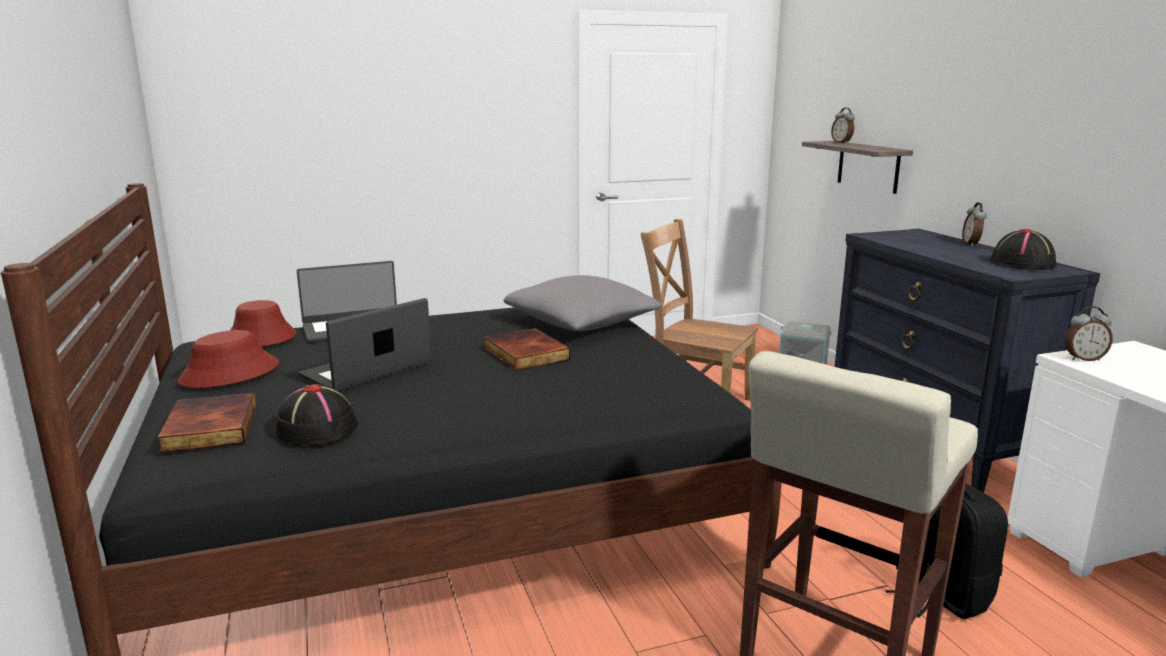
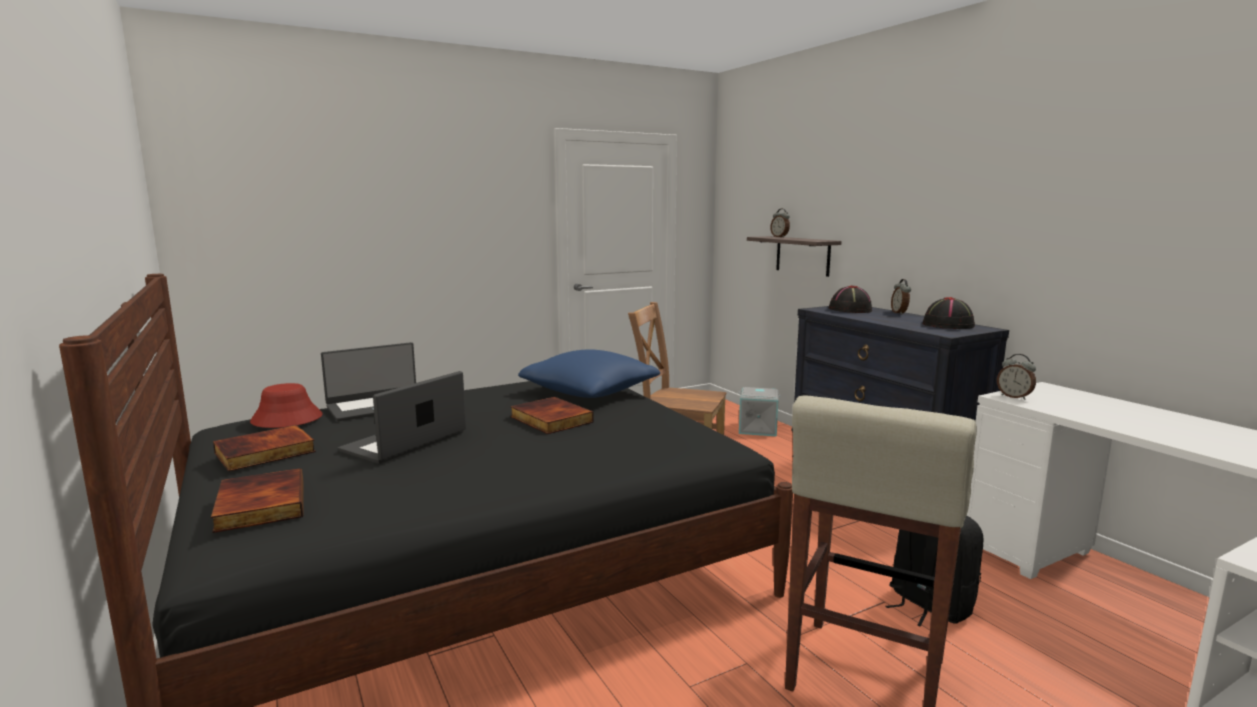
camera: 10 degrees left, 5 degrees down
red hat [177,330,279,388] -> book [213,425,316,472]
black hat [275,384,358,445] -> black hat moved to [829,286,872,313]
grey pillow [503,275,662,331] -> blue pillow [518,349,660,398]
alarm clock [1065,306,1113,361] -> alarm clock turned 60 degrees clockwise [997,354,1036,400]

